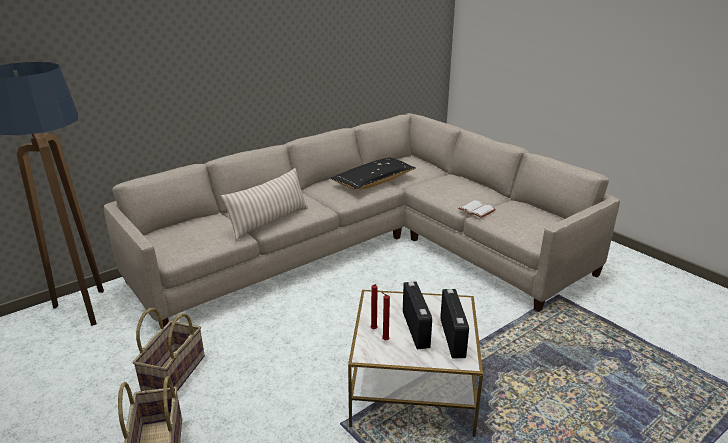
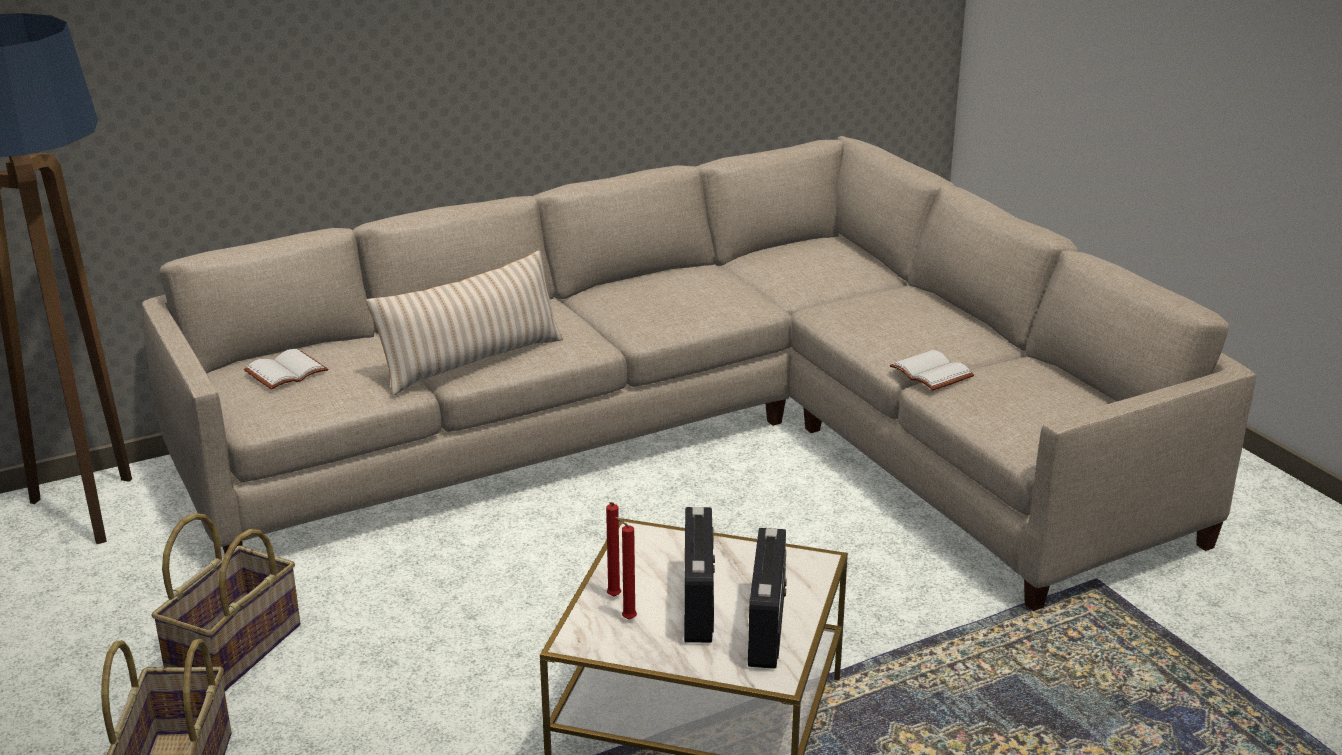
camera: 10 degrees right, 0 degrees up
black pillow [330,158,416,190] -> none
none -> white book [244,349,328,390]

